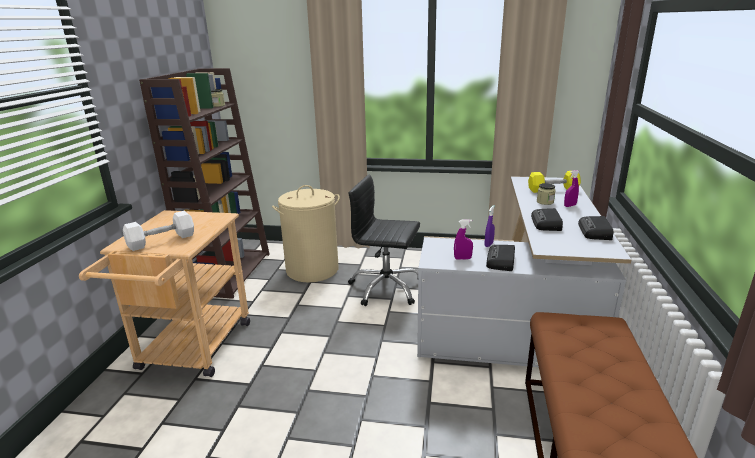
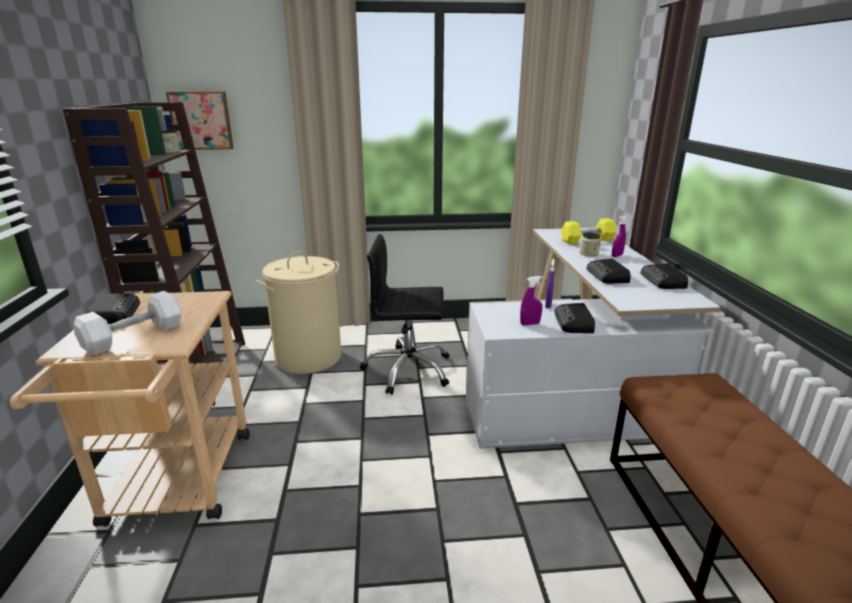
camera: 15 degrees left, 0 degrees up
none -> radio [86,293,140,324]
none -> picture [166,91,233,150]

